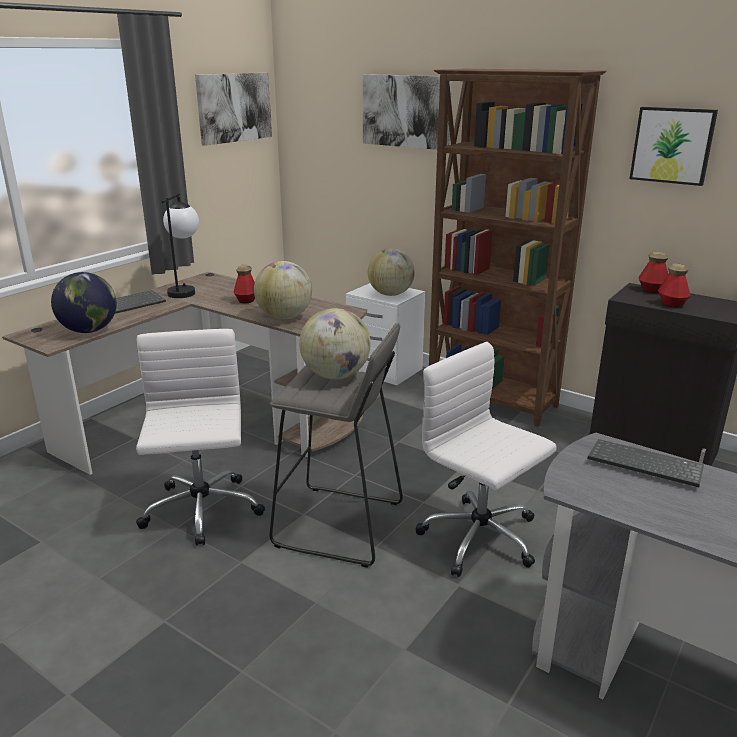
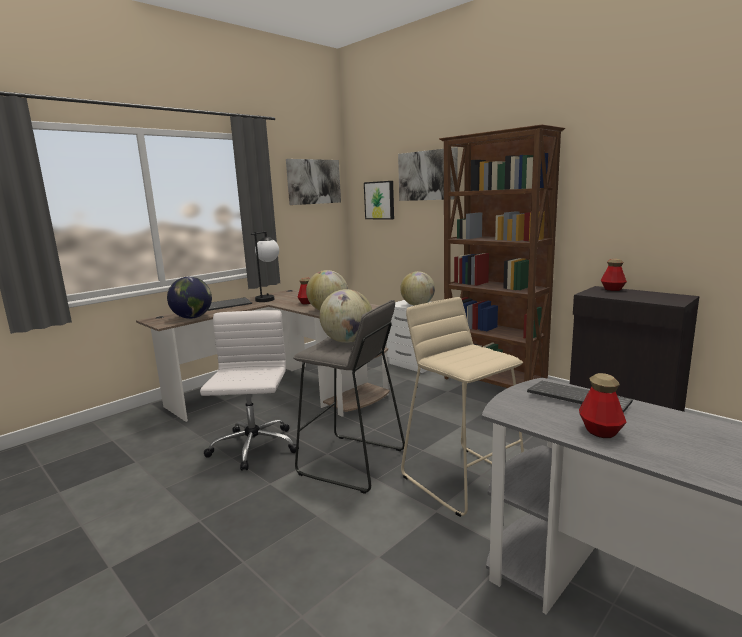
camera: 10 degrees right, 10 degrees down
white office chair [415,342,557,577] -> beige stool [401,297,524,517]
picture [630,107,718,186] -> picture moved to [364,181,394,220]
bottle [658,264,691,308] -> bottle moved to [579,373,627,438]

